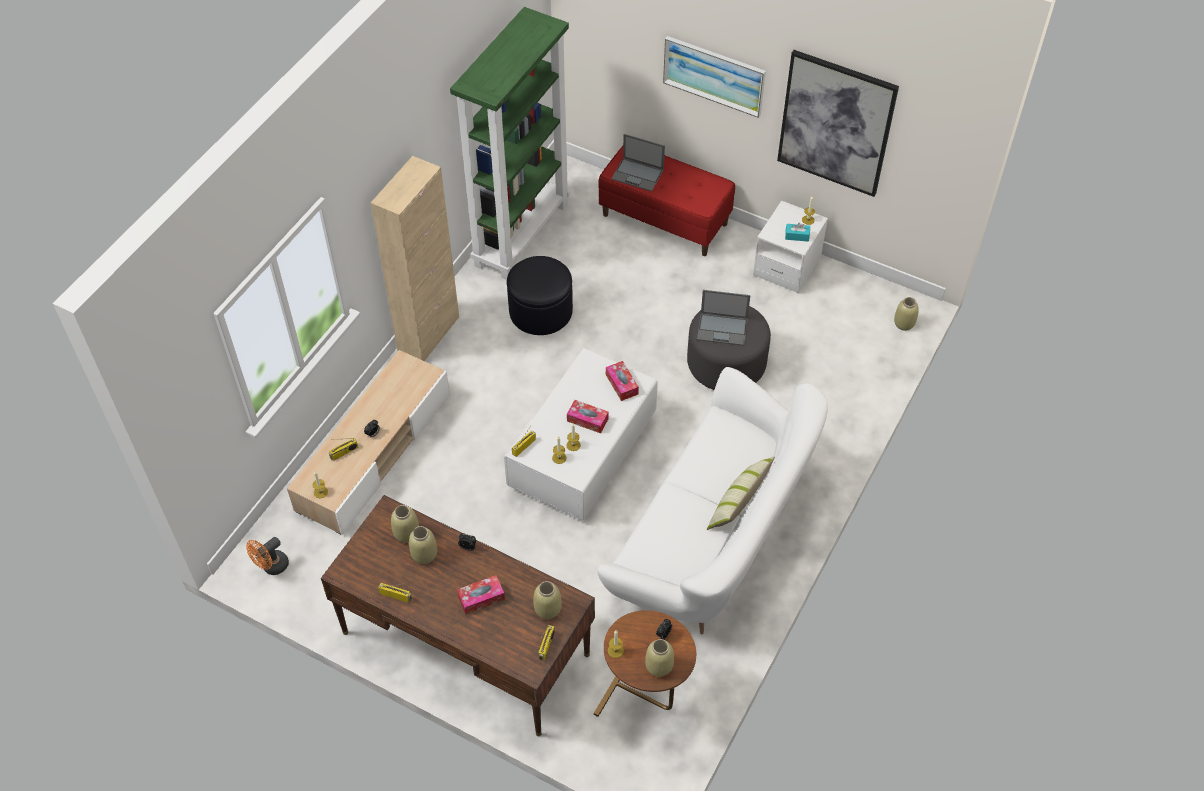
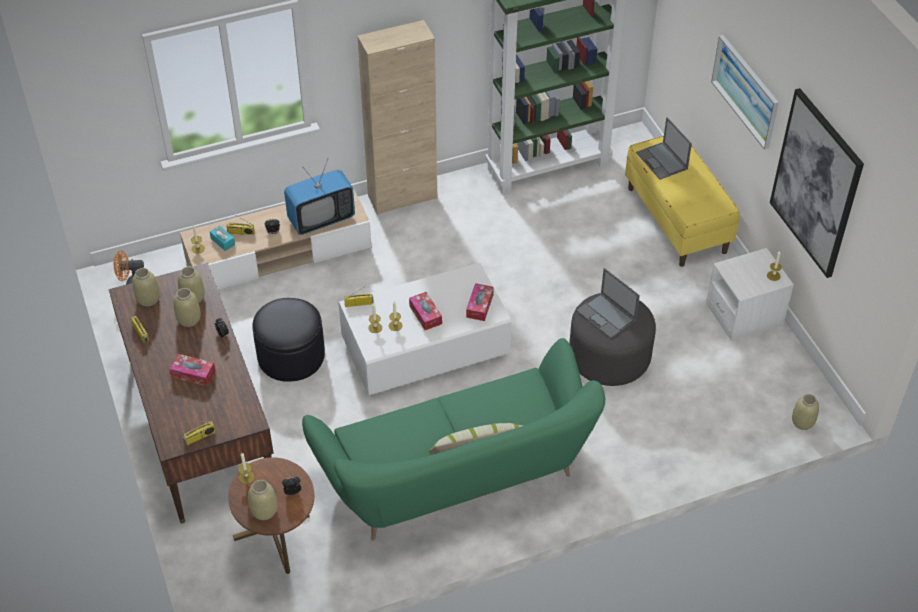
camera: 40 degrees right, 5 degrees down
black ottoman [507,256,573,335] -> black ottoman moved to [252,298,325,382]
beige vase [533,581,562,619] -> beige vase moved to [132,268,160,306]
white sofa [597,367,828,634] -> green sofa [302,338,605,541]
red bench [598,146,735,256] -> yellow bench [625,136,740,267]
turquoise tissue box [785,223,810,242] -> turquoise tissue box moved to [210,226,235,251]
none -> television [284,158,355,235]

